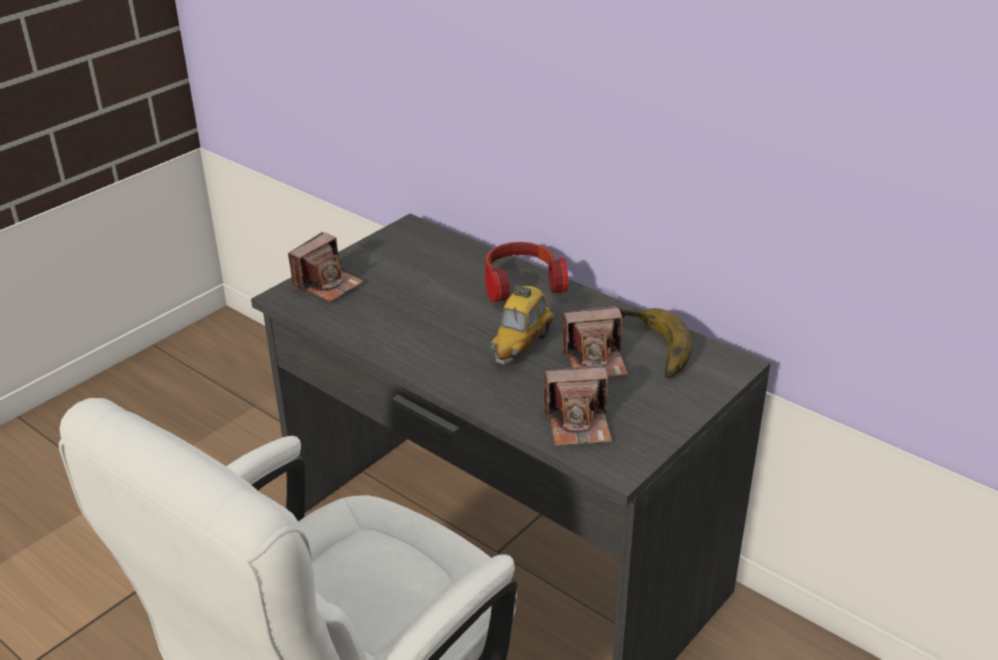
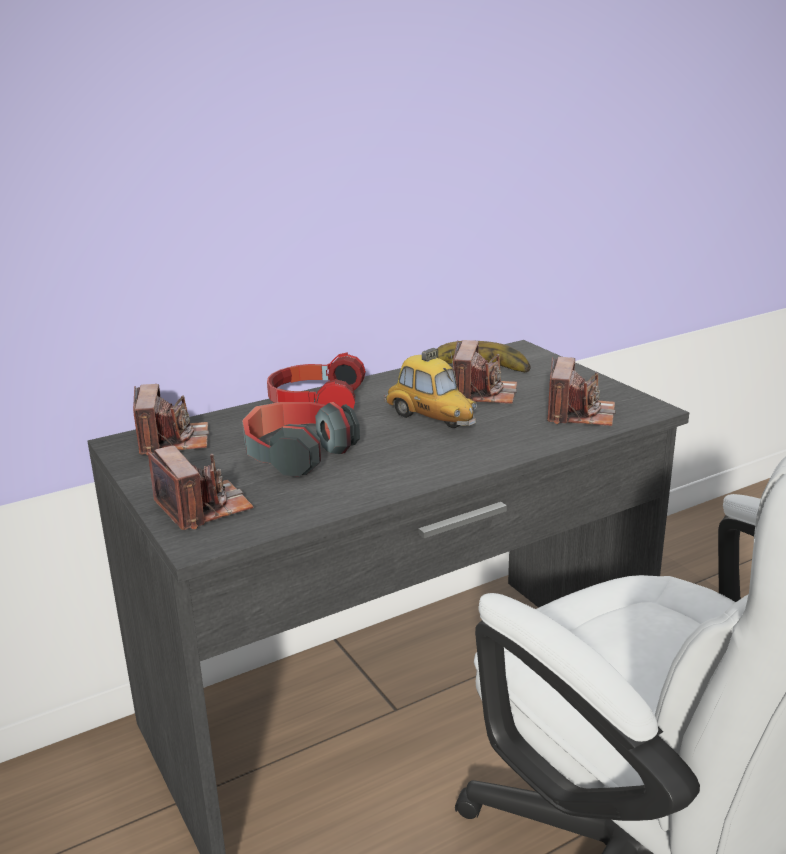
camera: 70 degrees left, 10 degrees down
none -> camera [133,384,209,455]
none -> headphones [242,402,360,477]

